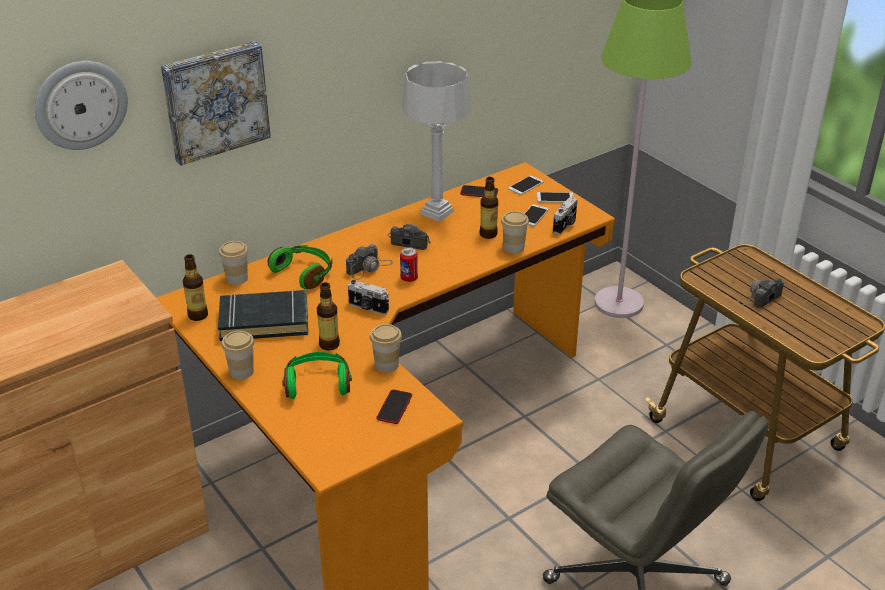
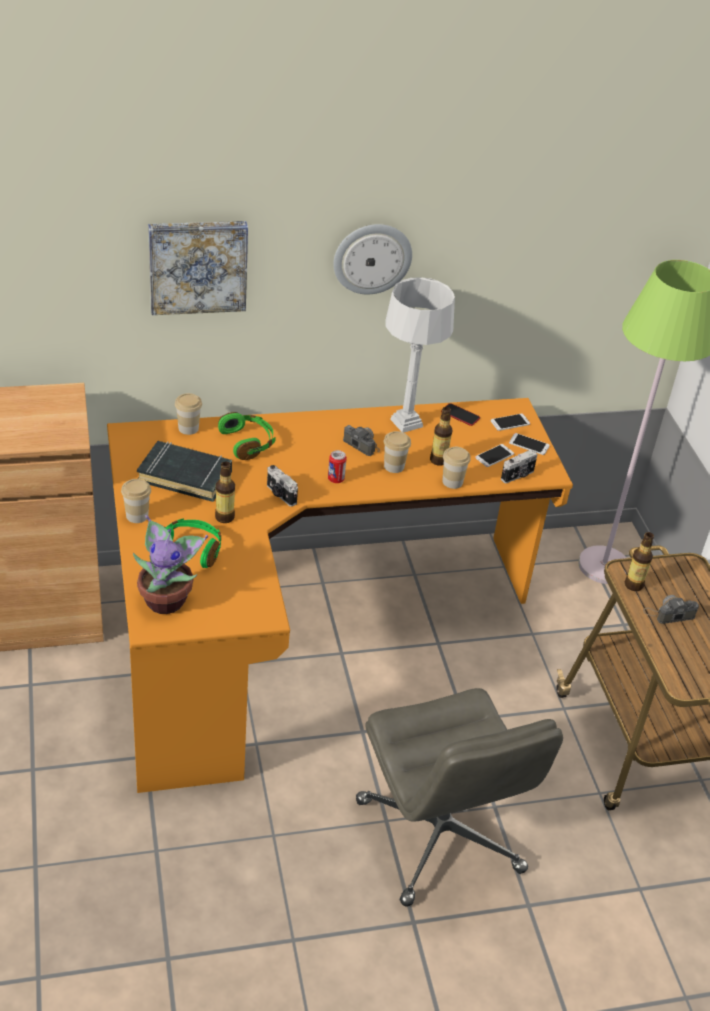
camera: 20 degrees right, 5 degrees up
wall clock [35,61,128,150] -> wall clock moved to [333,224,412,294]
bottle [183,254,208,321] -> bottle moved to [625,532,654,591]
camera [346,244,393,280] -> none
cup [370,324,402,372] -> cup moved to [384,431,411,473]
phone [376,390,412,424] -> none
none -> potted plant [133,515,208,614]

